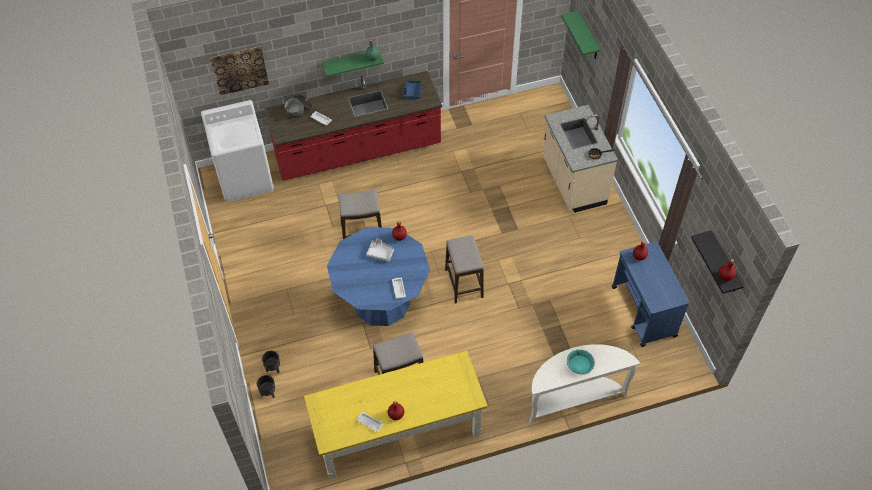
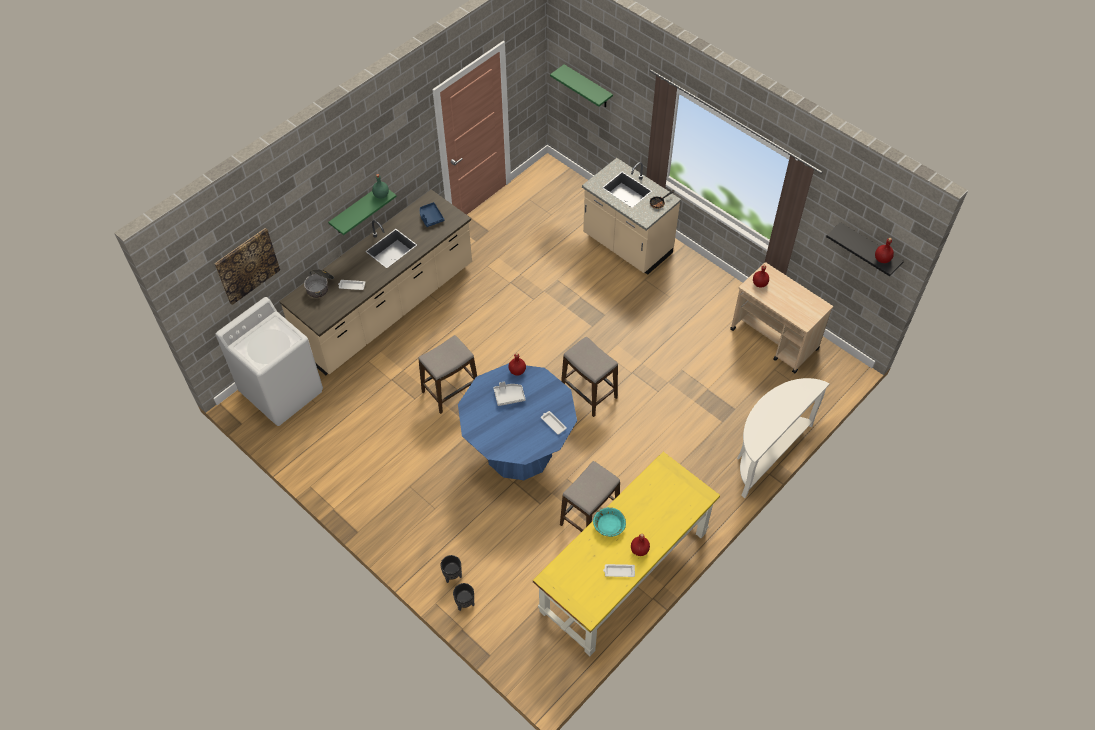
camera: 30 degrees left, 0 degrees up
red counter [264,71,442,181] -> beige counter [279,189,472,375]
turquoise bowl [567,350,595,374] -> turquoise bowl moved to [593,507,626,537]
blue cart [612,241,690,347] -> beige cart [730,262,833,373]

